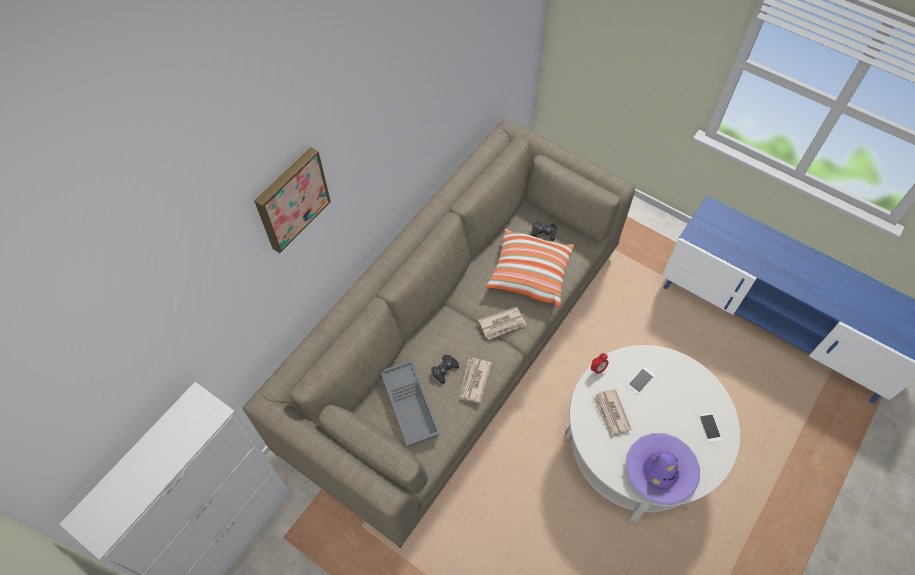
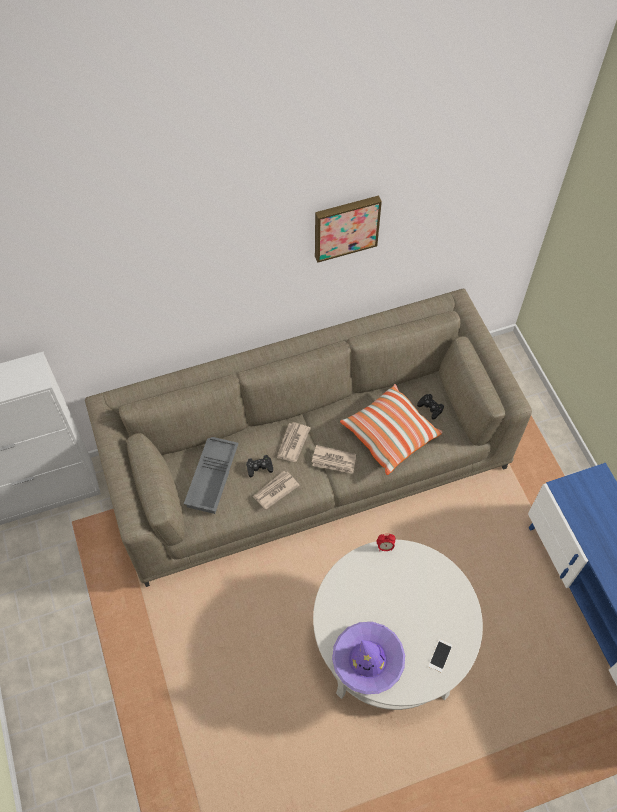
camera: 35 degrees right, 0 degrees up
picture [254,147,331,253] -> picture moved to [315,195,382,263]
newspaper [593,389,632,438] -> newspaper moved to [277,422,311,462]
phone [627,366,655,394] -> none

